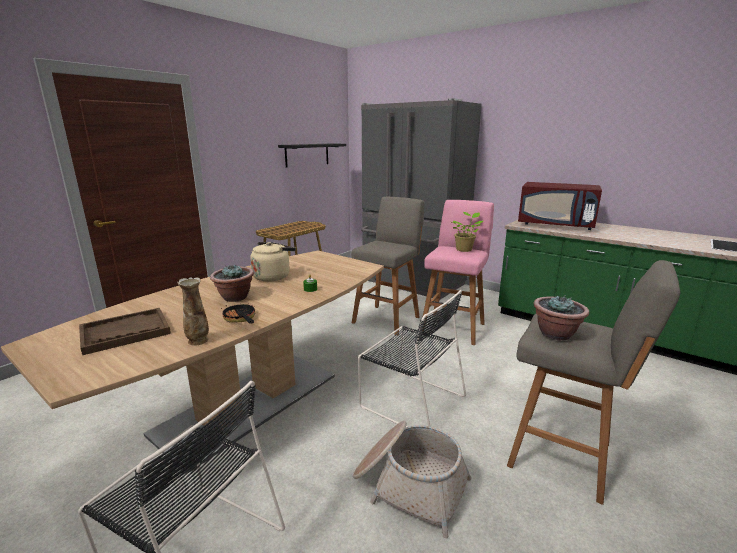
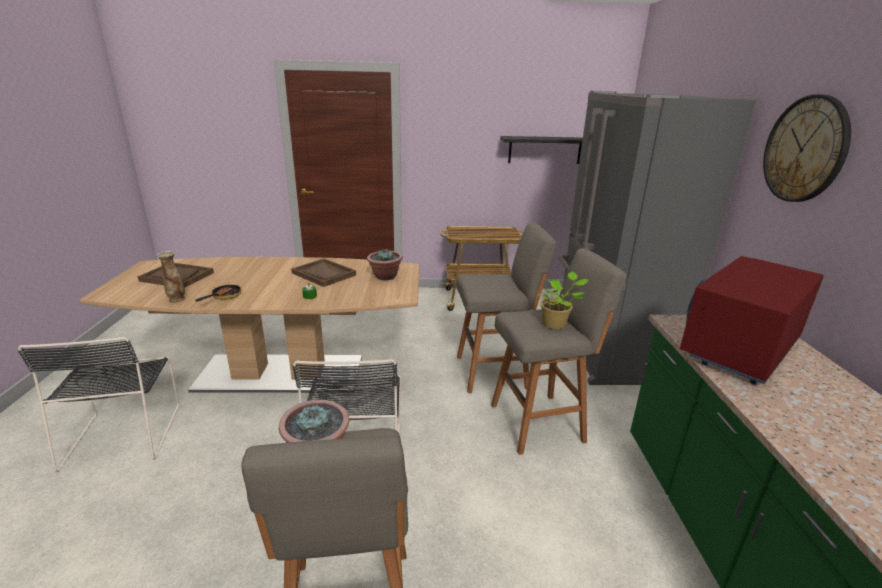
camera: 50 degrees right, 5 degrees up
potted plant [210,265,254,302] -> potted plant moved to [367,248,403,280]
beige kettle [250,242,296,282] -> brown tray [291,259,356,287]
basket [353,421,471,538] -> none
pink stool [423,200,494,345] -> grey stool [491,248,627,455]
red microwave [518,182,602,230] -> red microwave turned 60 degrees clockwise [680,256,824,384]
none -> wall clock [763,94,851,202]

